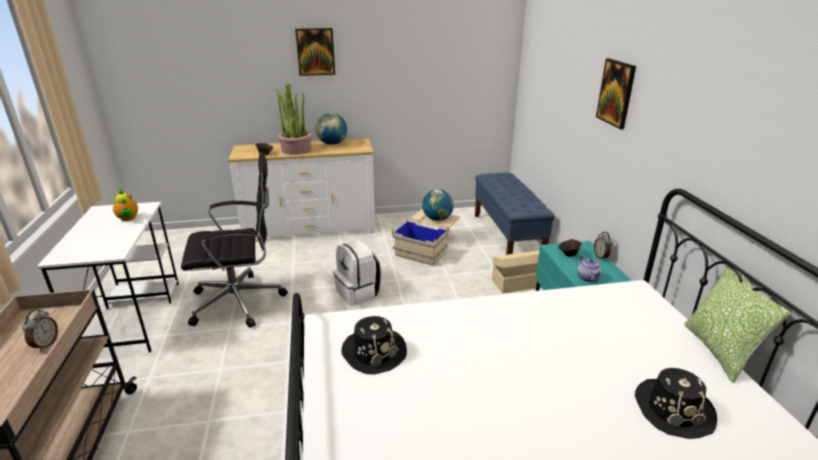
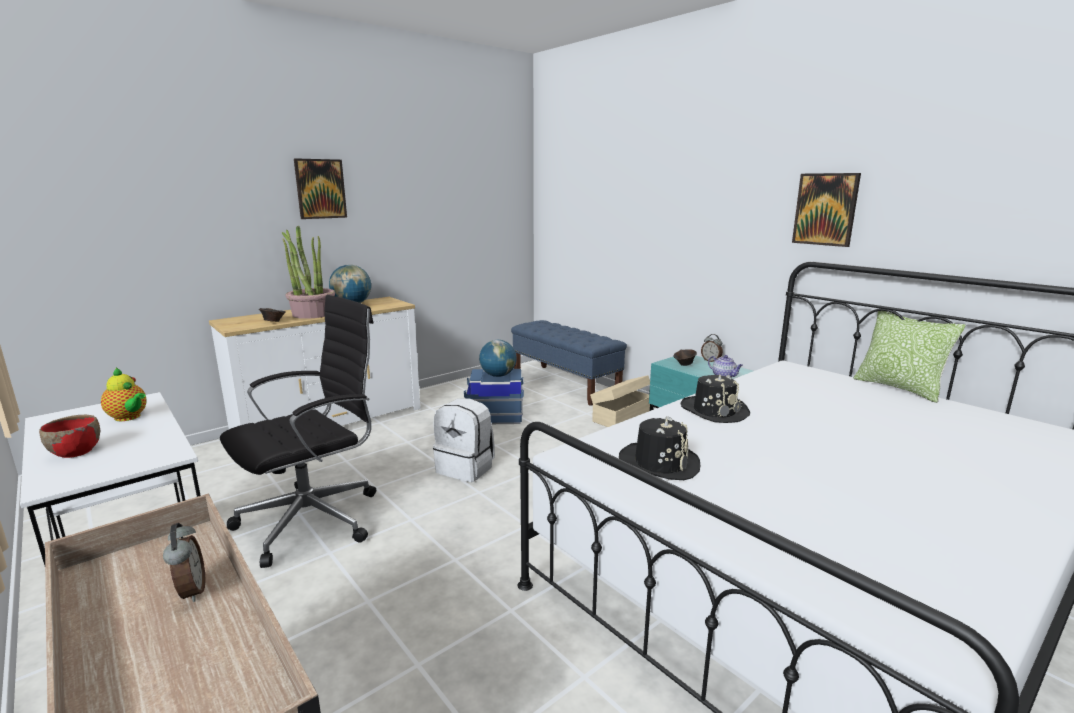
camera: 30 degrees left, 10 degrees down
beige storage box [392,209,460,266] -> blue storage box [464,369,524,424]
picture [596,58,636,130] -> picture moved to [792,173,861,247]
black hat [635,368,717,439] -> black hat moved to [681,375,750,423]
none -> red bowl [39,415,100,458]

